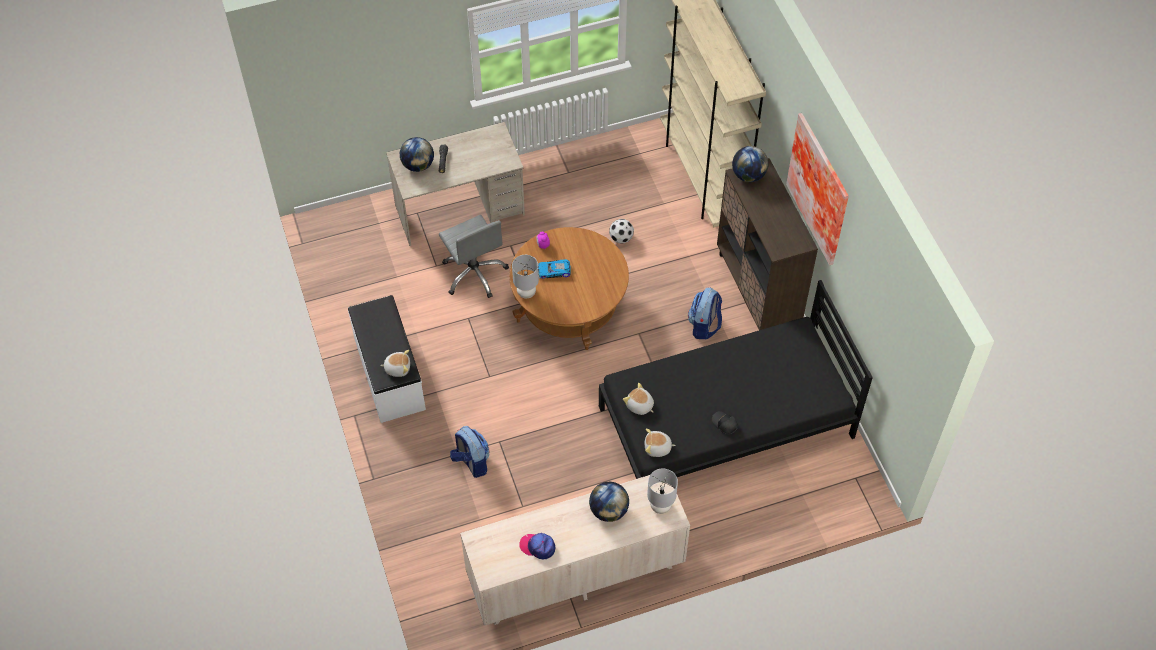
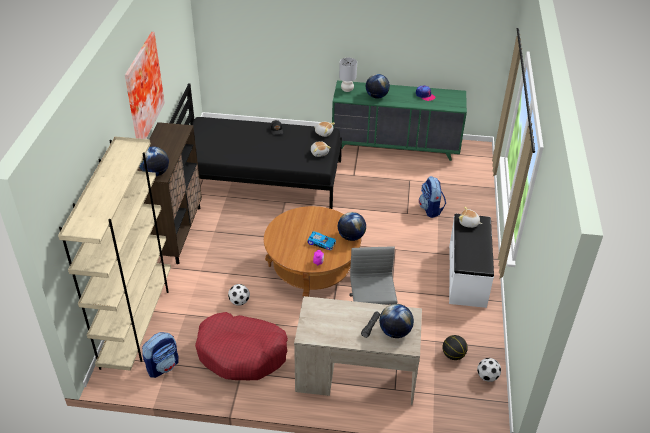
camera: 155 degrees left, 15 degrees down
beige dresser [460,475,690,626] -> green dresser [332,81,467,161]
grey table lamp [512,255,539,298] -> globe [338,212,366,241]
backpack [688,288,722,339] -> backpack moved to [142,332,179,378]
none -> red dog bed [195,312,288,380]
none -> basketball [443,335,468,360]
none -> football [477,358,501,382]

